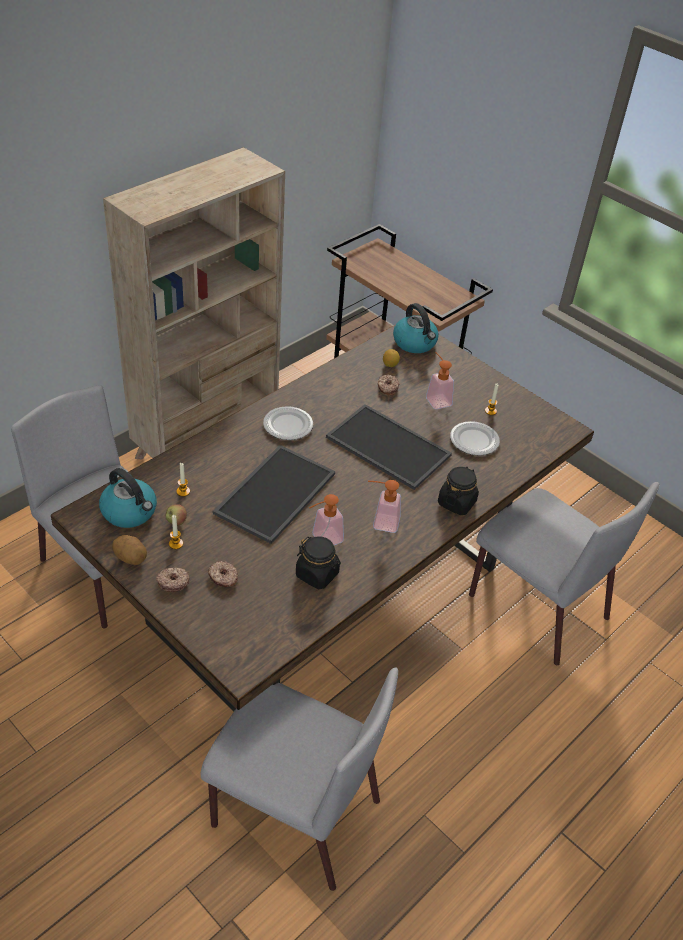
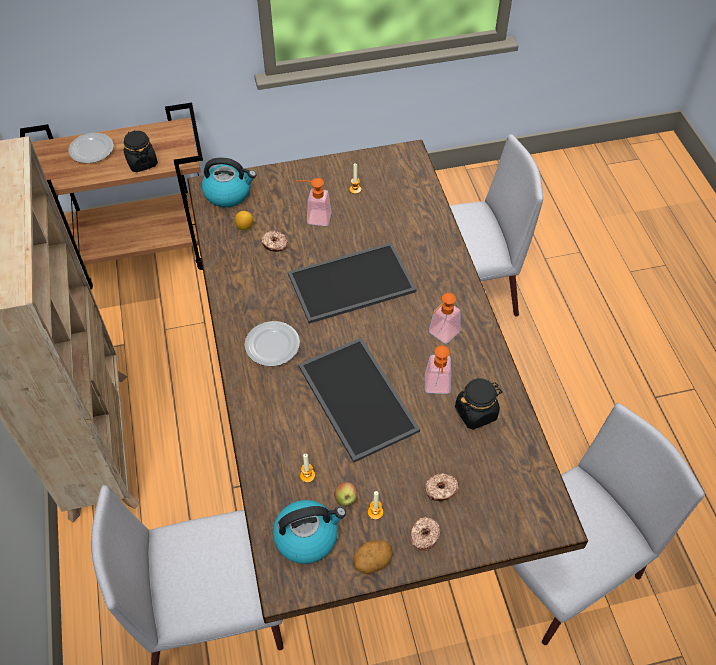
camera: 55 degrees left, 10 degrees up
black jar [438,467,479,515] -> black jar moved to [123,130,158,172]
plate [450,421,500,456] -> plate moved to [69,133,114,163]

